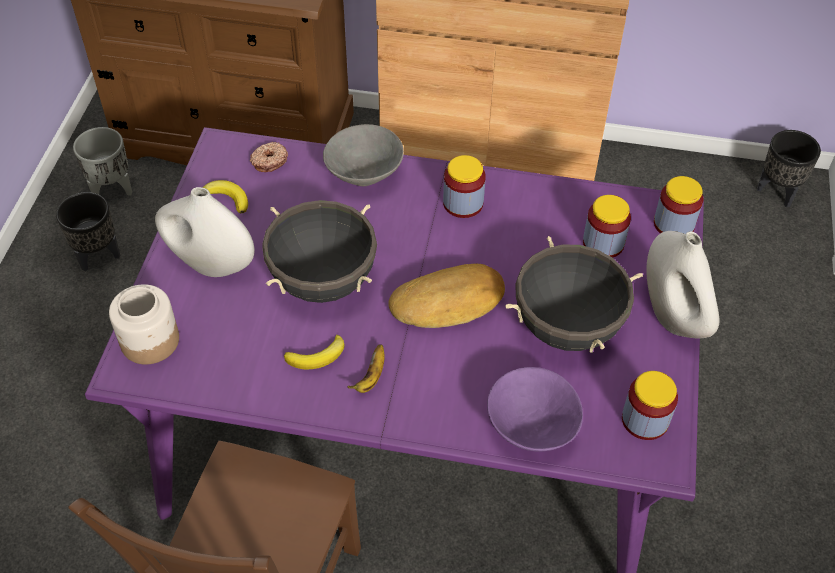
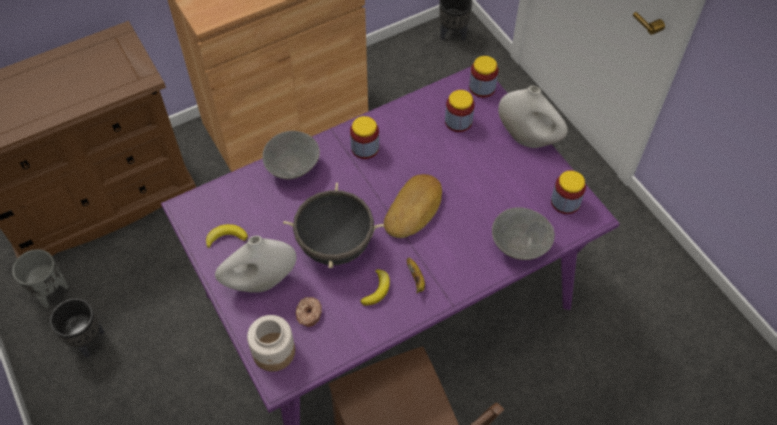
camera: 40 degrees left, 5 degrees up
donut [250,142,288,172] -> donut moved to [295,297,322,327]
purple bowl [487,367,583,452] -> grey bowl [492,207,555,260]
black cooking pot [505,236,643,353] -> none

